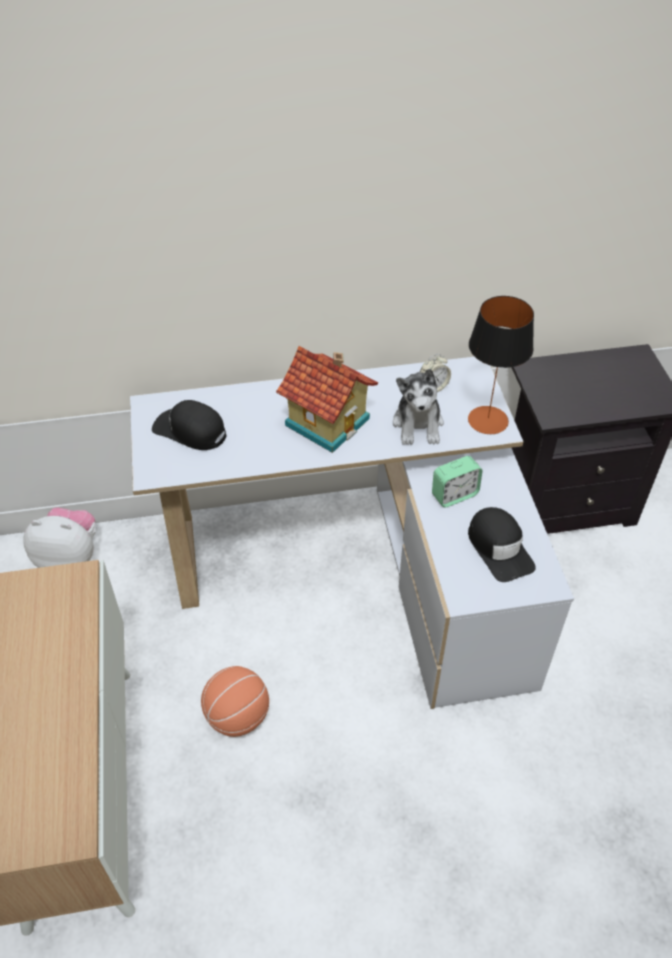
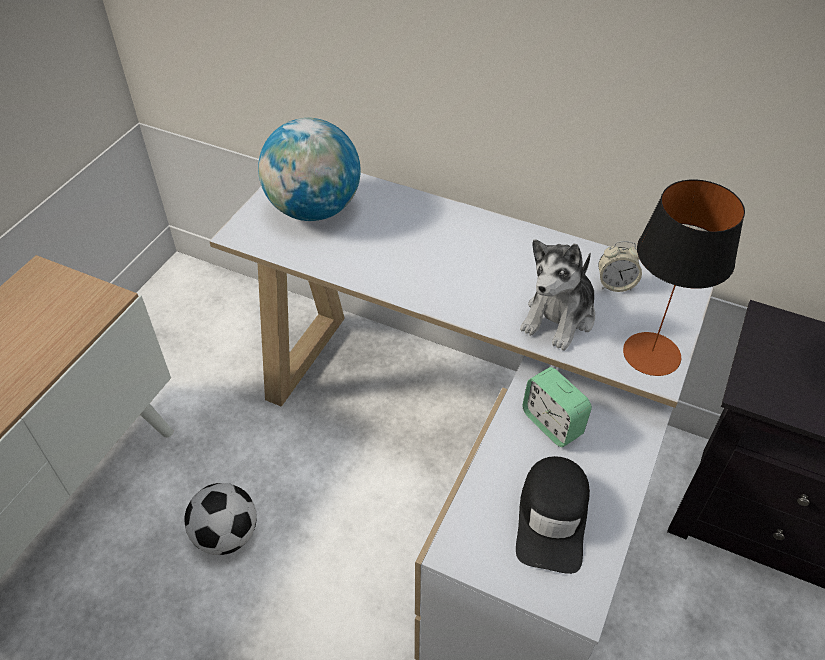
camera: 35 degrees right, 0 degrees up
plush toy [23,507,96,568] -> none
black cap [152,400,226,450] -> globe [258,118,361,221]
basketball [201,666,269,737] -> football [184,483,257,555]
toy house [276,346,378,453] -> none
alarm clock [432,456,483,508] -> alarm clock turned 45 degrees clockwise [522,367,592,447]

